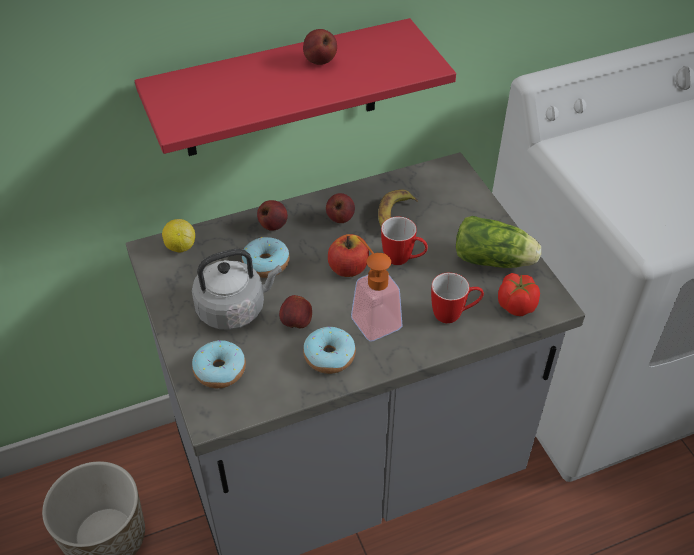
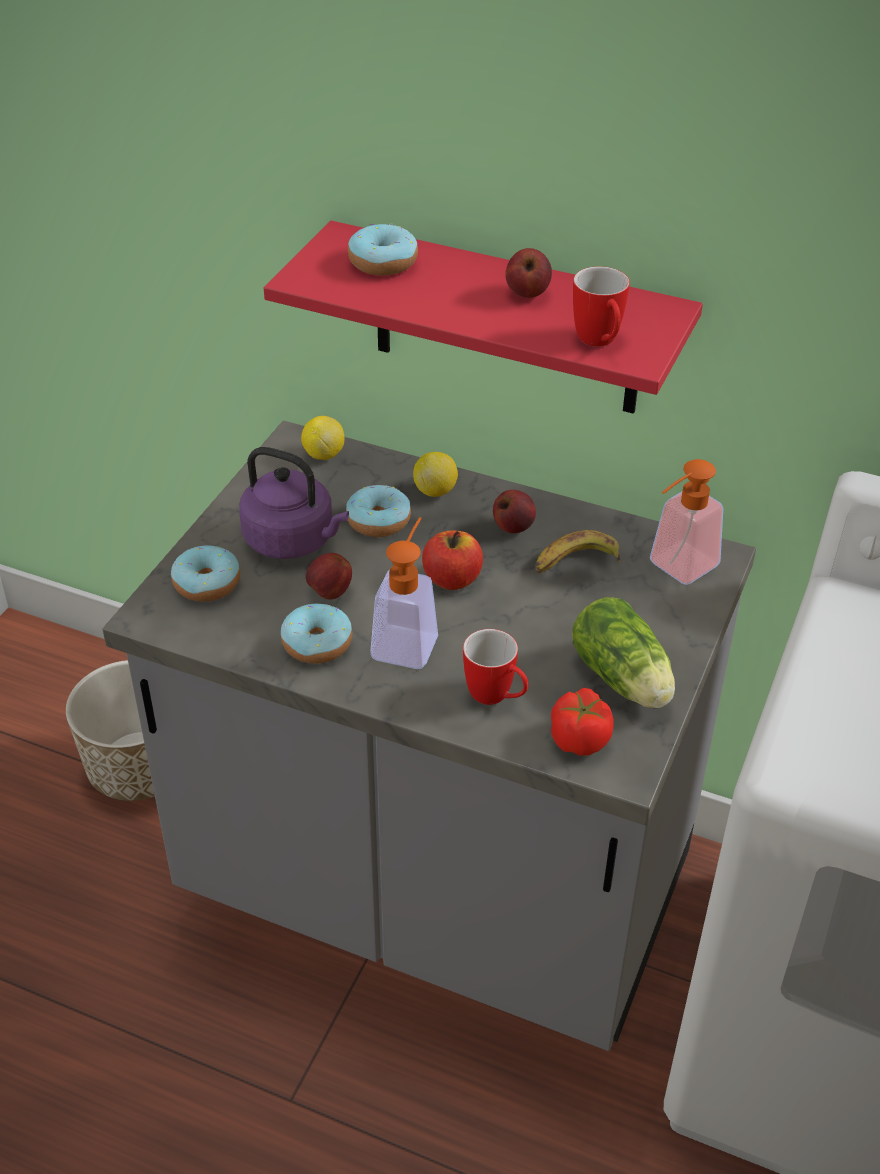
camera: 45 degrees right, 5 degrees down
grey kettle [192,249,282,330] -> purple kettle [239,447,349,559]
apple [257,200,288,231] -> lemon [413,452,458,497]
mug [381,217,428,265] -> mug moved to [573,266,630,346]
none -> donut [348,224,418,276]
none -> soap dispenser [650,459,723,585]

